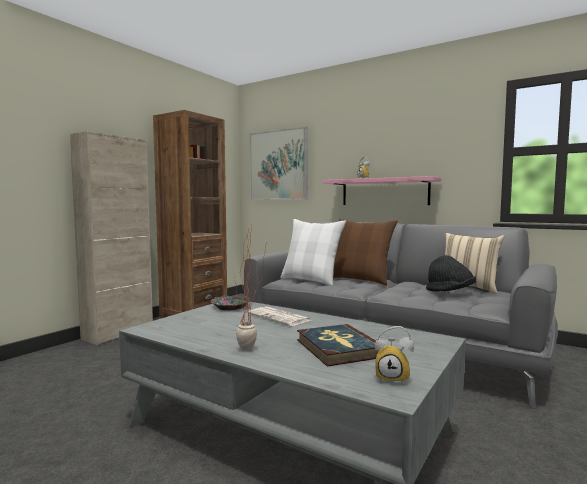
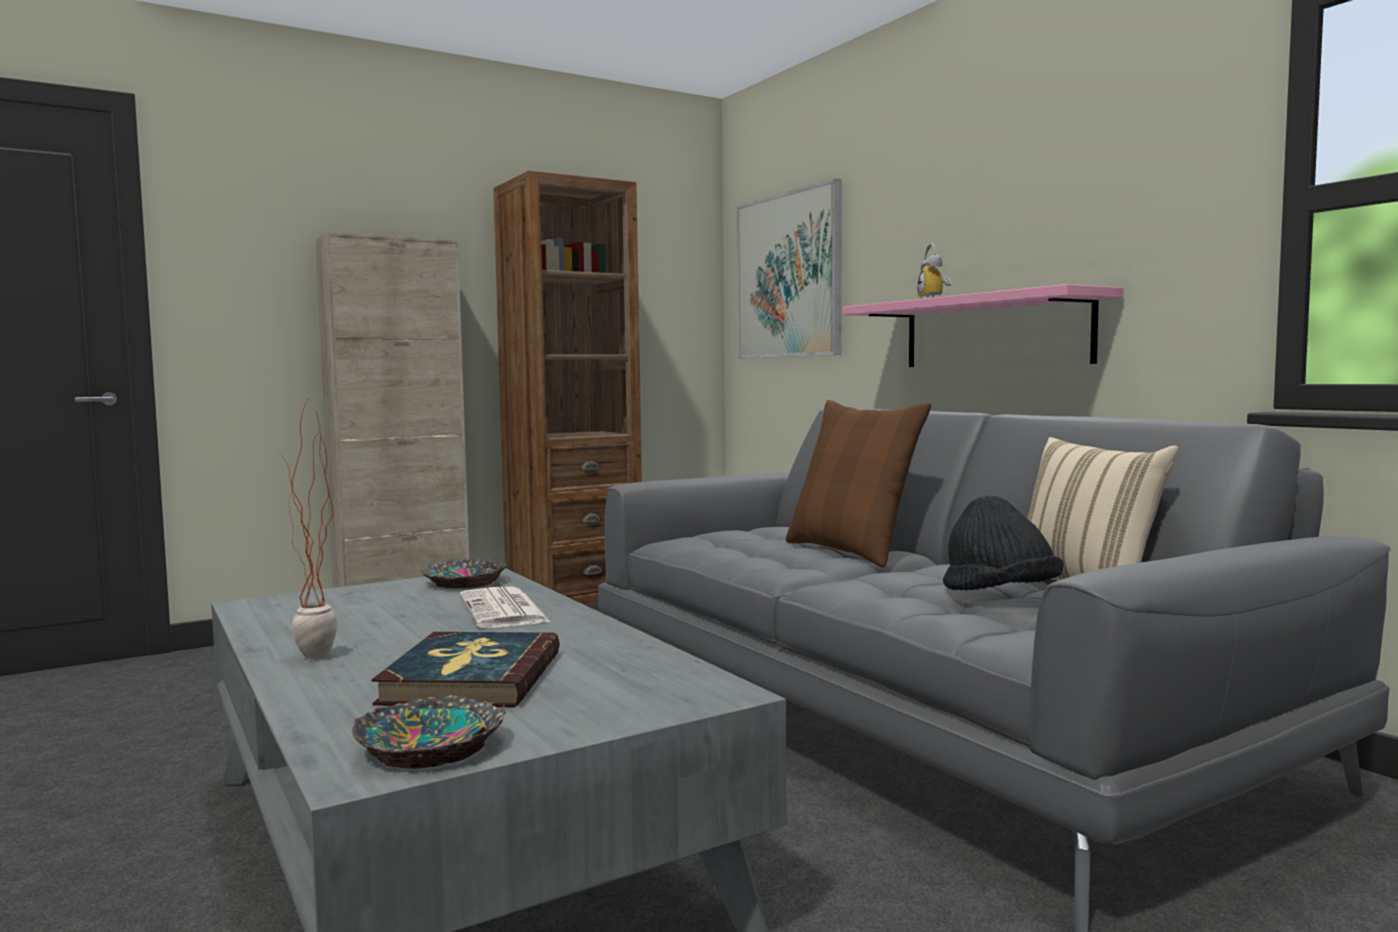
camera: 25 degrees right, 0 degrees up
white pillow [280,219,346,286] -> none
alarm clock [375,326,414,385] -> bowl [351,695,506,769]

